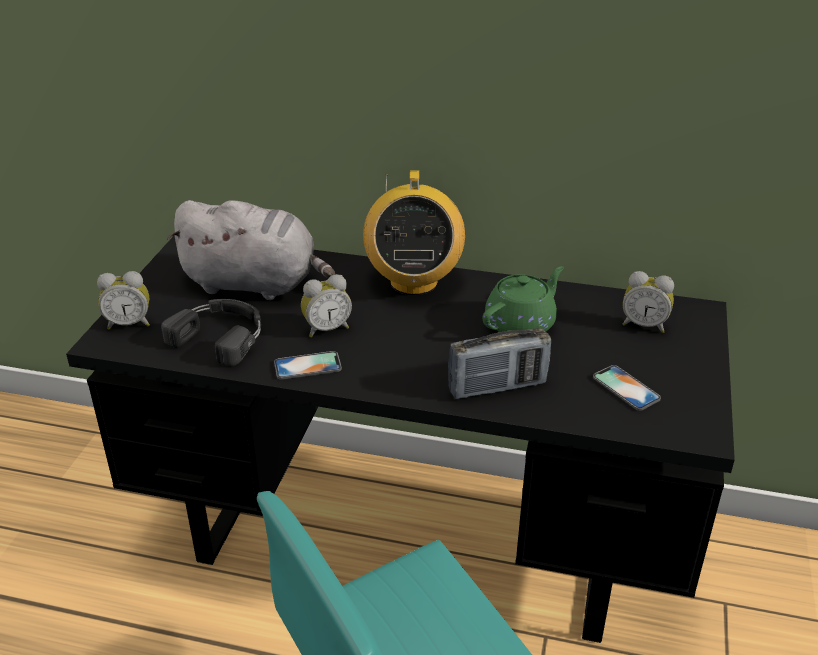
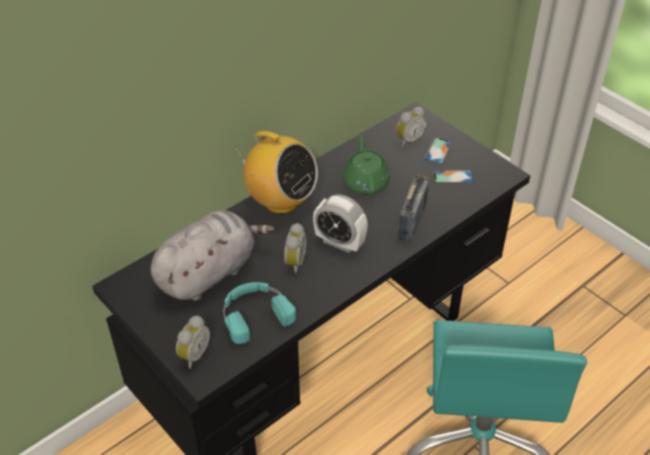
camera: 55 degrees left, 10 degrees up
black headphones [161,299,261,366] -> turquoise headphones [223,282,296,344]
phone [274,351,342,380] -> phone moved to [424,137,453,165]
none -> alarm clock [313,194,368,253]

